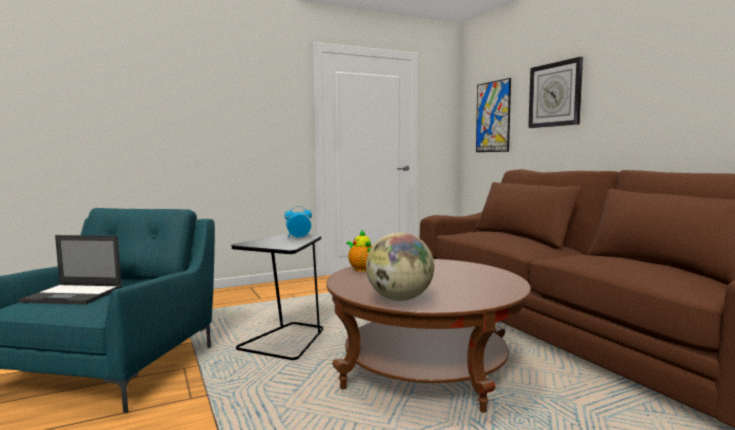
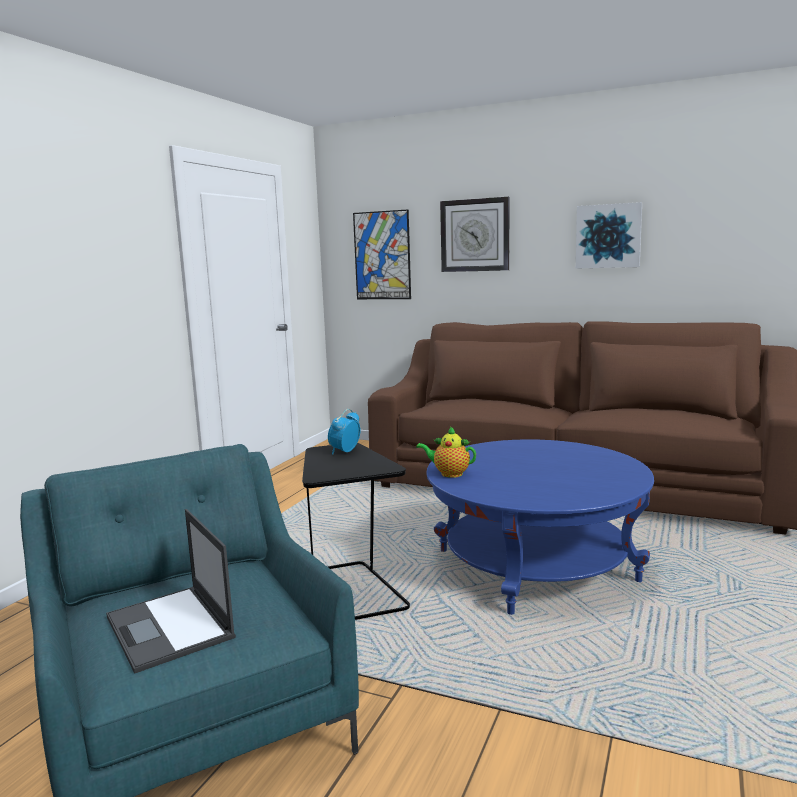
camera: 40 degrees left, 5 degrees up
laptop [18,235,122,305] -> laptop turned 90 degrees clockwise [106,509,236,674]
brown coffee table [326,259,531,413] -> blue coffee table [426,439,654,615]
globe [366,232,434,301] -> none
none -> picture [576,202,642,269]

